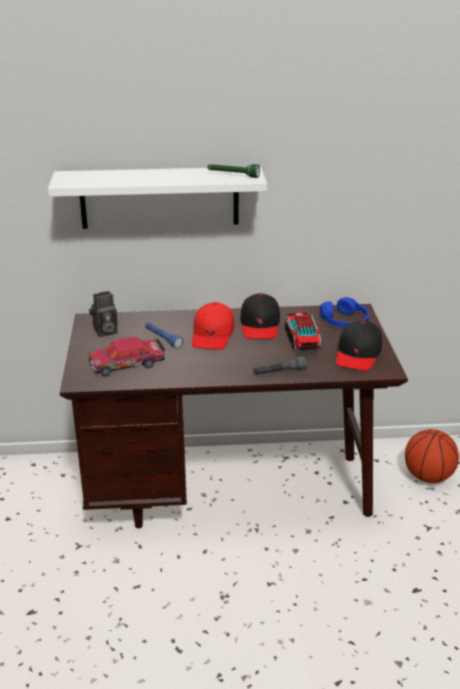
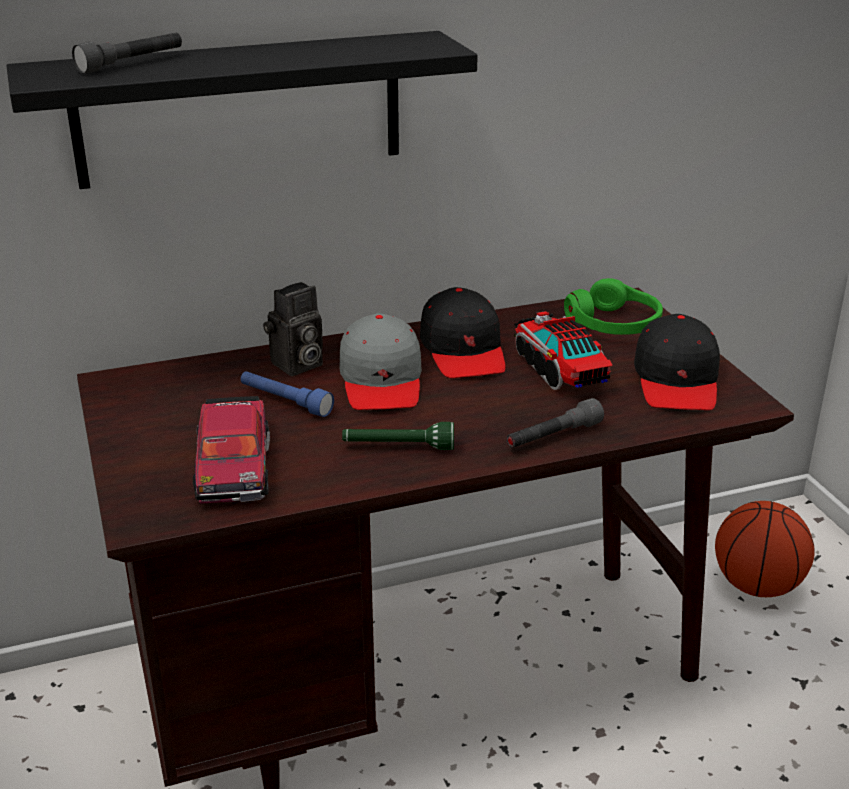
camera: 15 degrees left, 0 degrees up
white shelf [48,167,267,229] -> black shelf [7,31,478,189]
toy car [88,337,165,377] -> toy car turned 60 degrees counterclockwise [193,396,270,503]
camera [89,291,118,337] -> camera moved to [263,282,323,376]
red cap [192,302,235,350] -> grey cap [339,313,422,410]
green flashlight [208,164,260,178] -> green flashlight moved to [342,422,454,450]
blue headphones [320,297,369,328] -> green headphones [564,278,663,335]
none -> grey flashlight [72,33,182,73]

